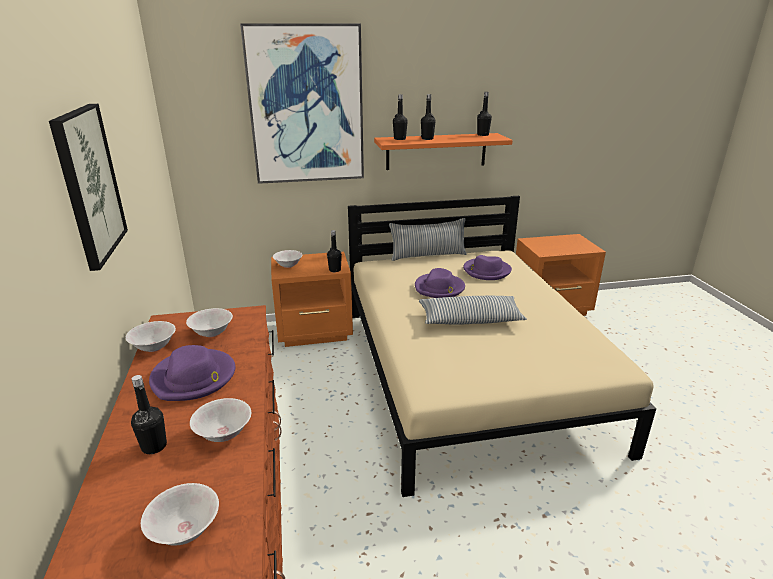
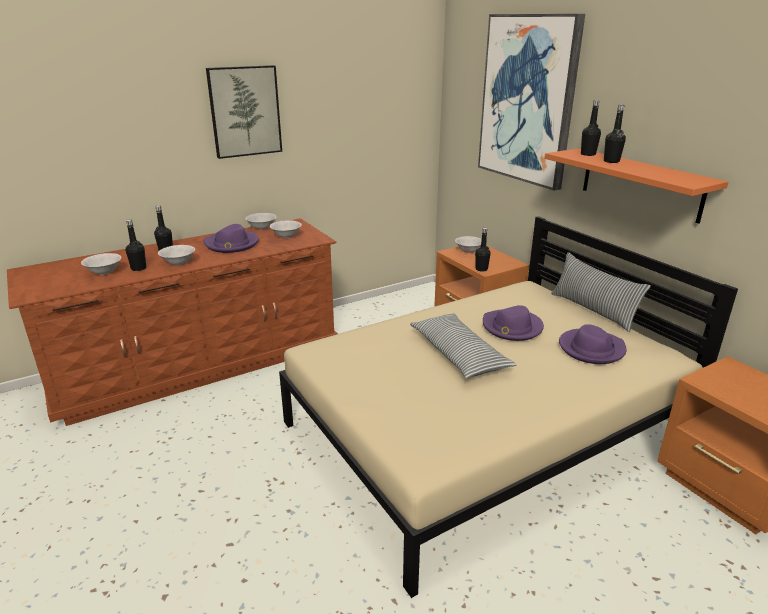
camera: 70 degrees right, 0 degrees up
black bottle [477,92,492,136] -> black bottle moved to [126,219,146,271]

